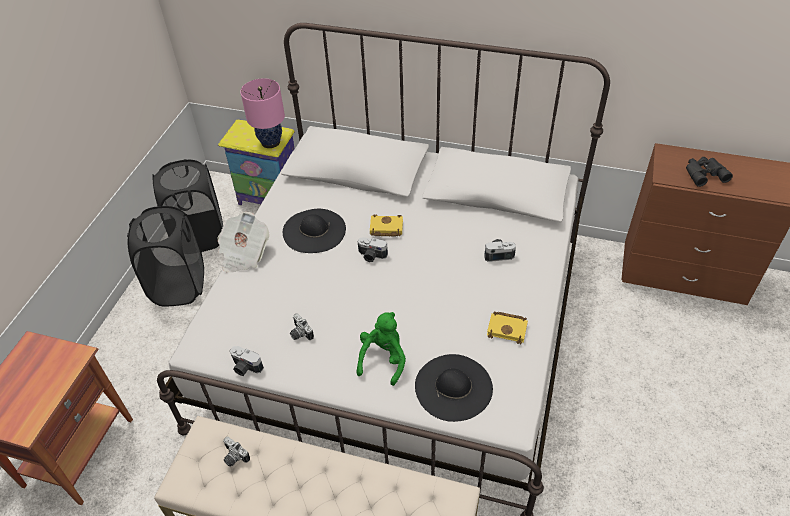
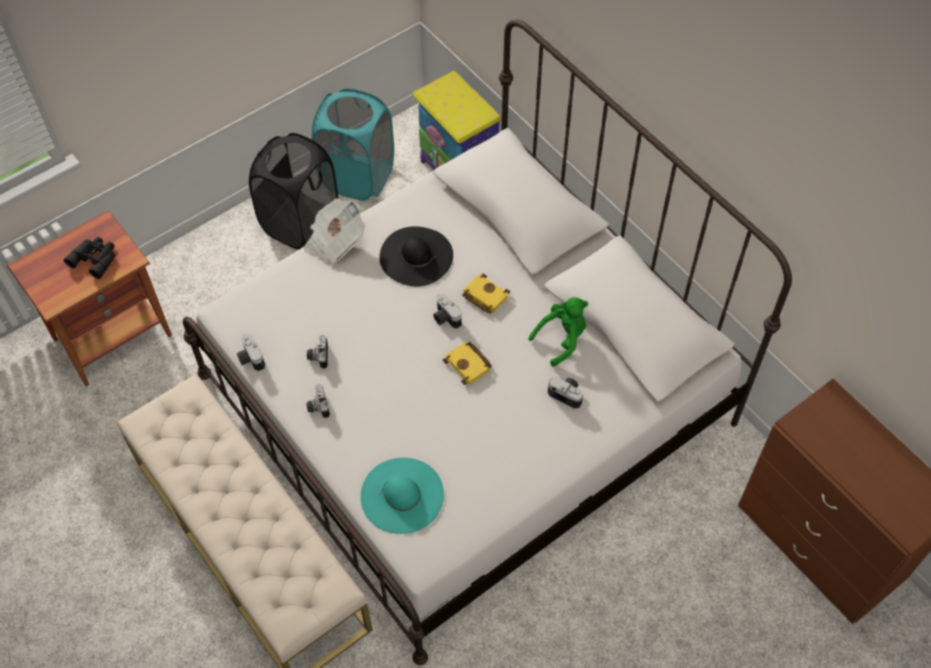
camera: 35 degrees right, 10 degrees up
black laundry basket [152,159,223,252] -> turquoise laundry basket [312,88,394,201]
camera [223,437,250,467] -> camera moved to [306,384,330,418]
pink table lamp [240,78,285,148] -> none
green plush toy [357,312,406,386] -> green plush toy moved to [529,297,588,367]
black hat [415,354,493,422] -> turquoise hat [361,458,444,534]
yellow book [487,311,528,344] -> yellow book moved to [442,342,492,385]
black binoculars [686,157,733,187] -> black binoculars moved to [64,237,115,279]

